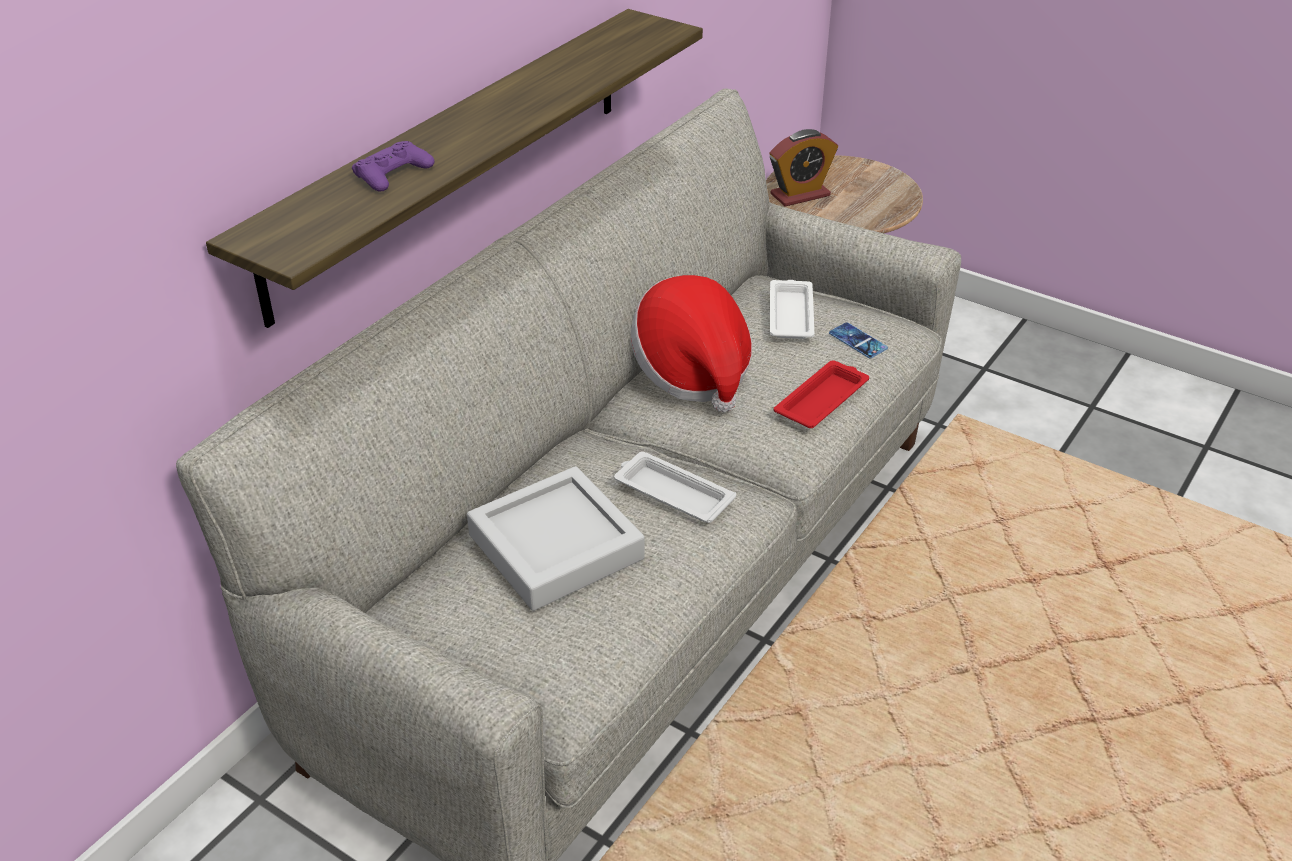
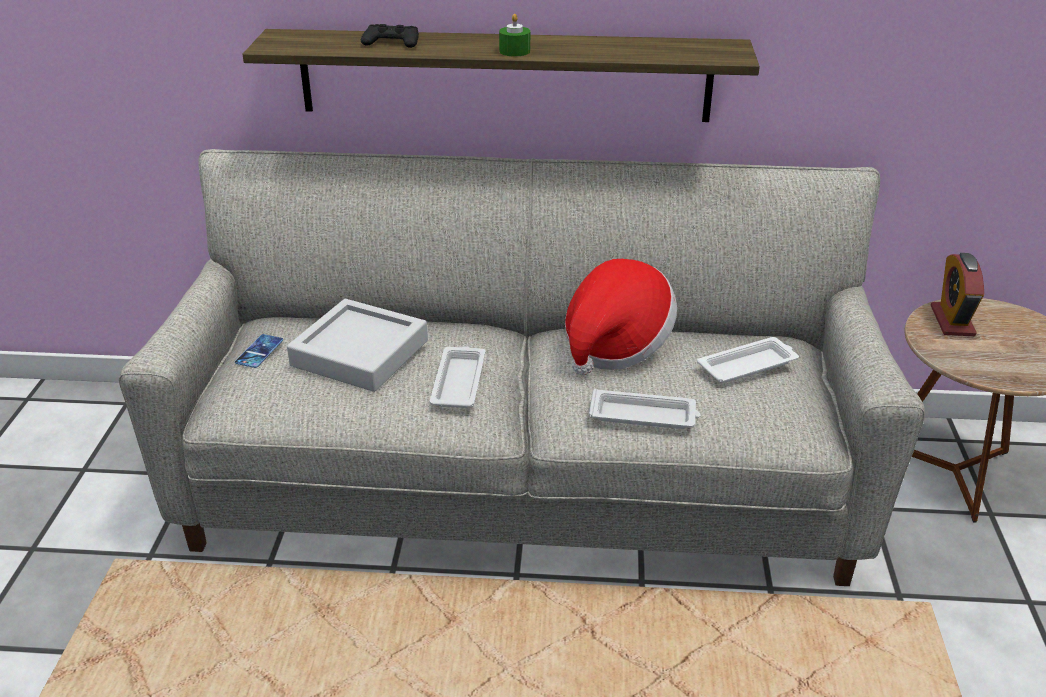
camera: 60 degrees right, 5 degrees down
purple game controller [352,141,435,191] -> black game controller [361,24,419,48]
alarm clock [770,129,838,207] -> alarm clock turned 60 degrees clockwise [931,253,984,336]
red tray [774,361,869,428] -> white tray [589,389,701,429]
phone [829,322,888,358] -> phone moved to [235,334,283,368]
none -> green candle [499,14,530,56]

